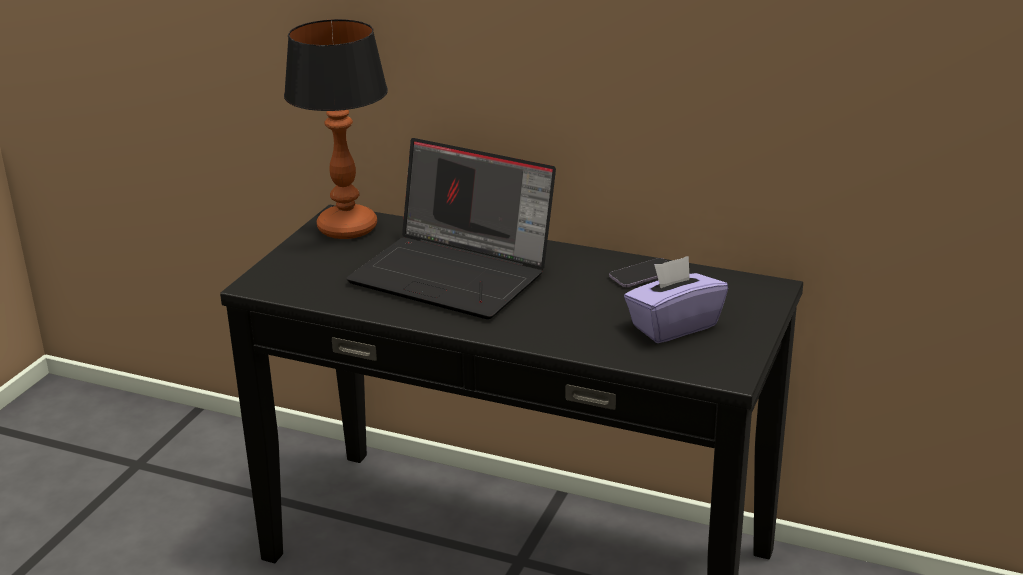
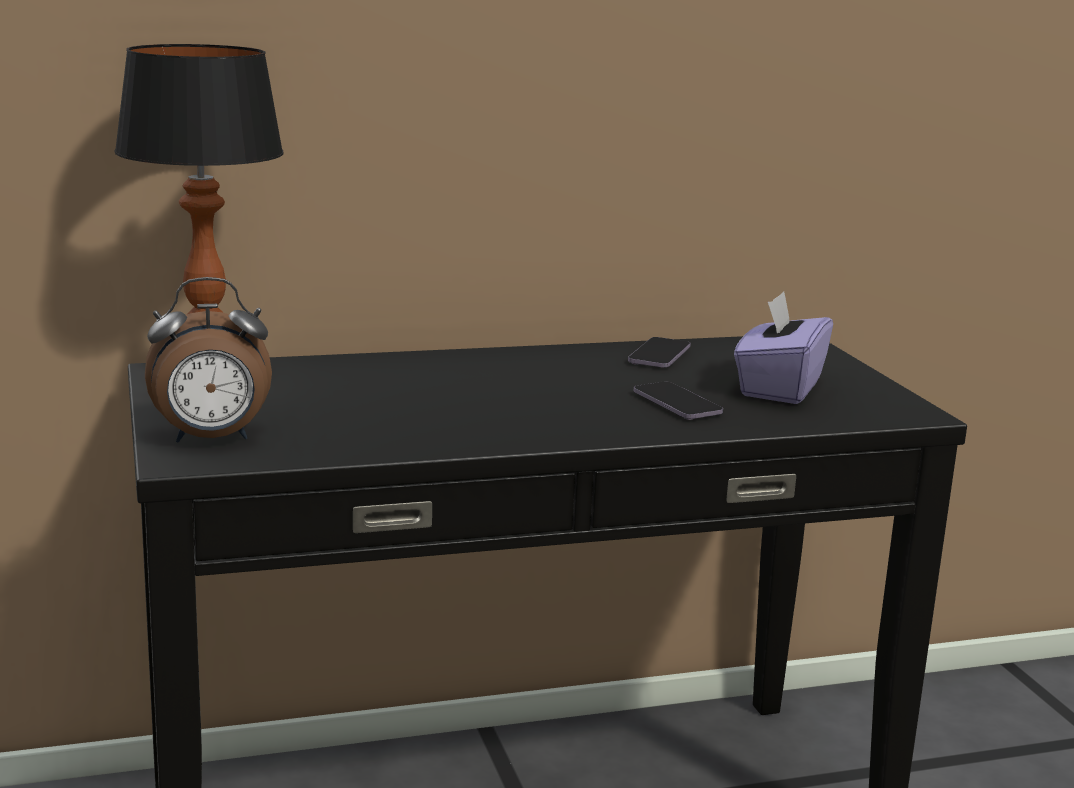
camera: 40 degrees left, 10 degrees down
laptop [346,138,556,319] -> none
none -> alarm clock [145,277,272,443]
none -> phone [634,382,723,420]

